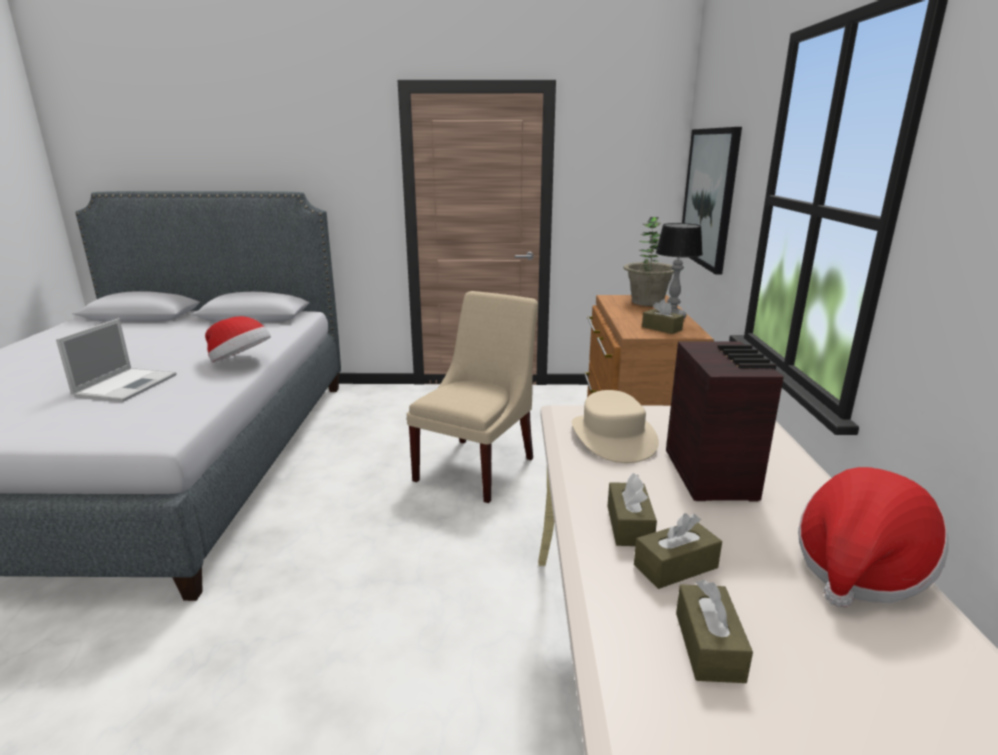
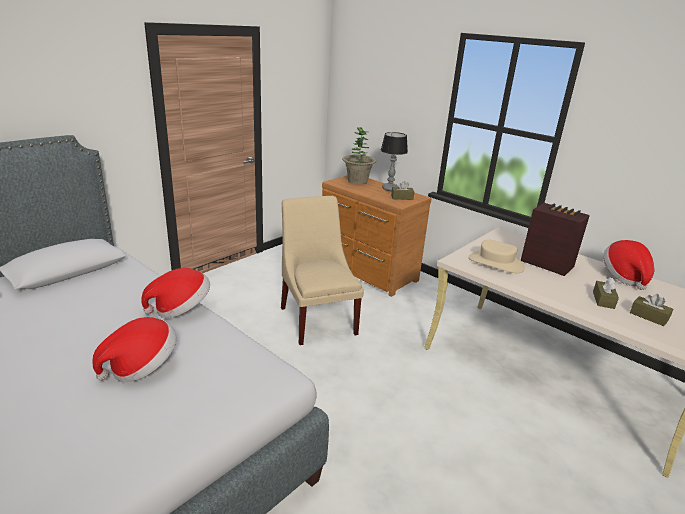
camera: 50 degrees left, 5 degrees up
laptop [56,318,176,402] -> hat [92,317,177,383]
brown tissue box [608,473,657,546] -> none
picture [682,127,742,275] -> none

